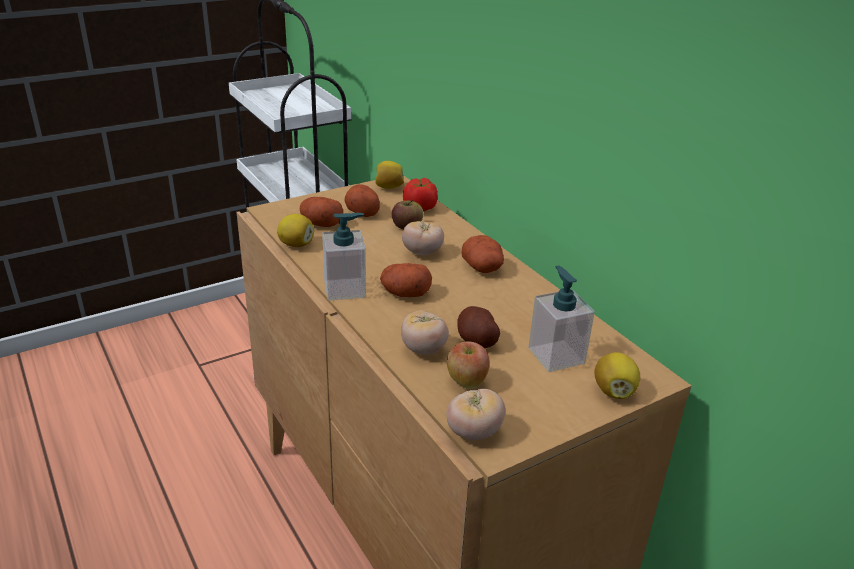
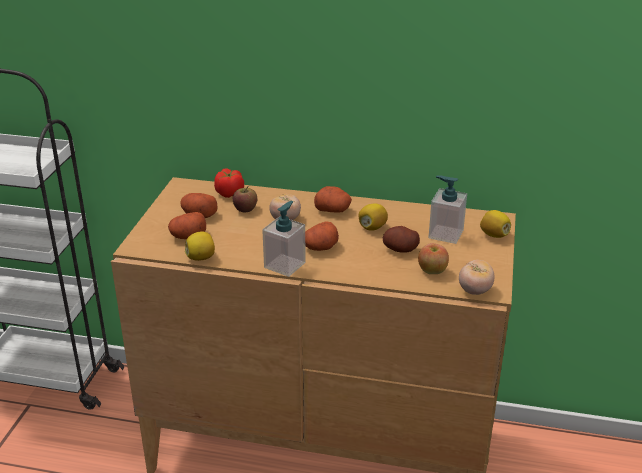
camera: 45 degrees left, 0 degrees up
lemon [375,161,404,189] -> lemon moved to [359,204,388,231]
tomato [401,311,449,355] -> none

